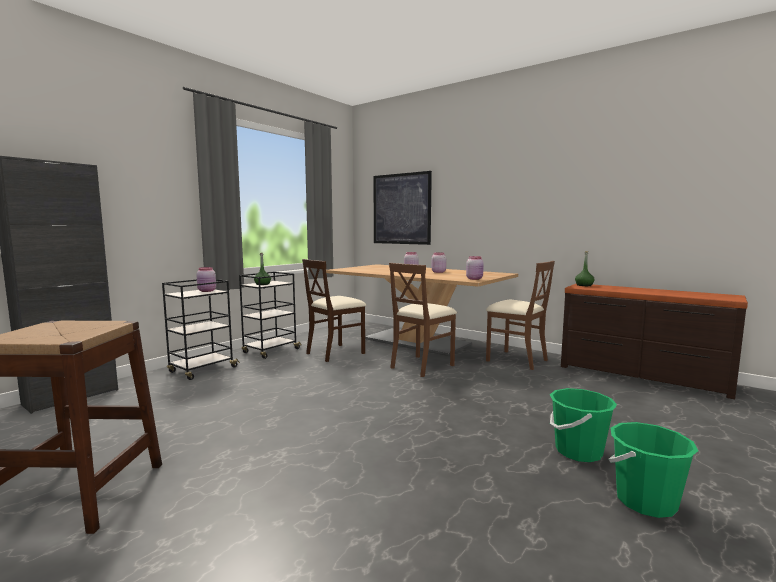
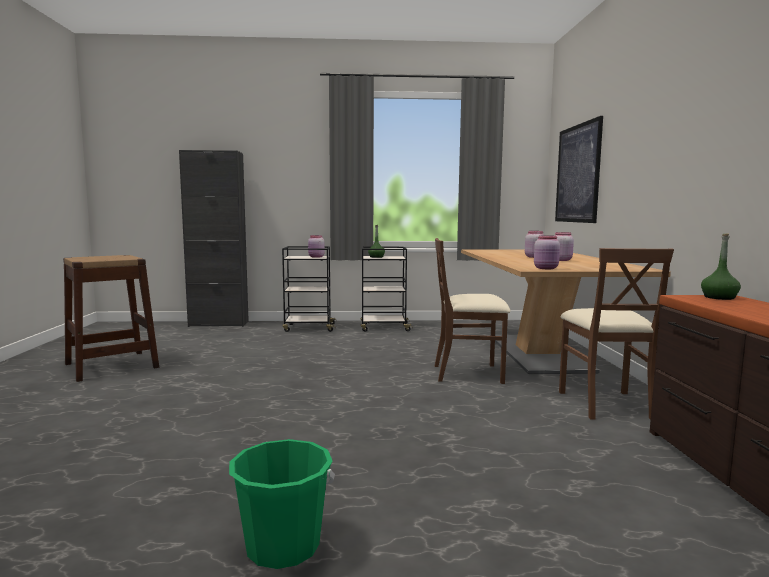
camera: 50 degrees right, 0 degrees up
beige chair [302,259,366,362] -> none
green bucket [550,388,617,462] -> none

